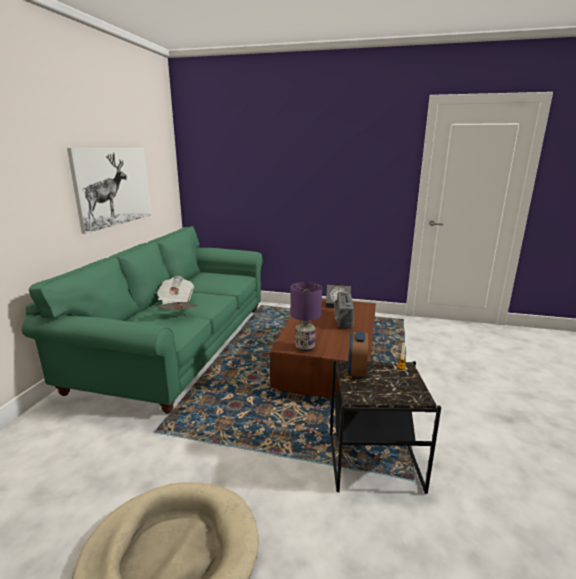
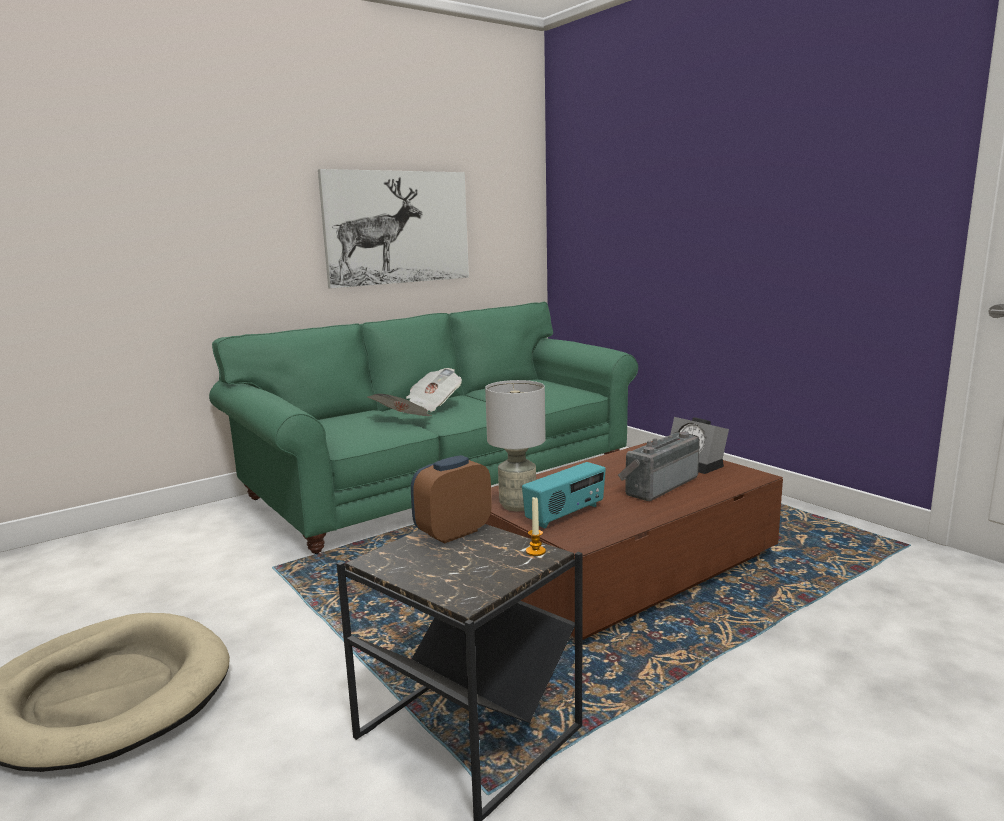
camera: 40 degrees right, 5 degrees down
purple table lamp [290,282,322,351] -> grey table lamp [485,380,545,511]
none -> radio [522,462,606,529]

